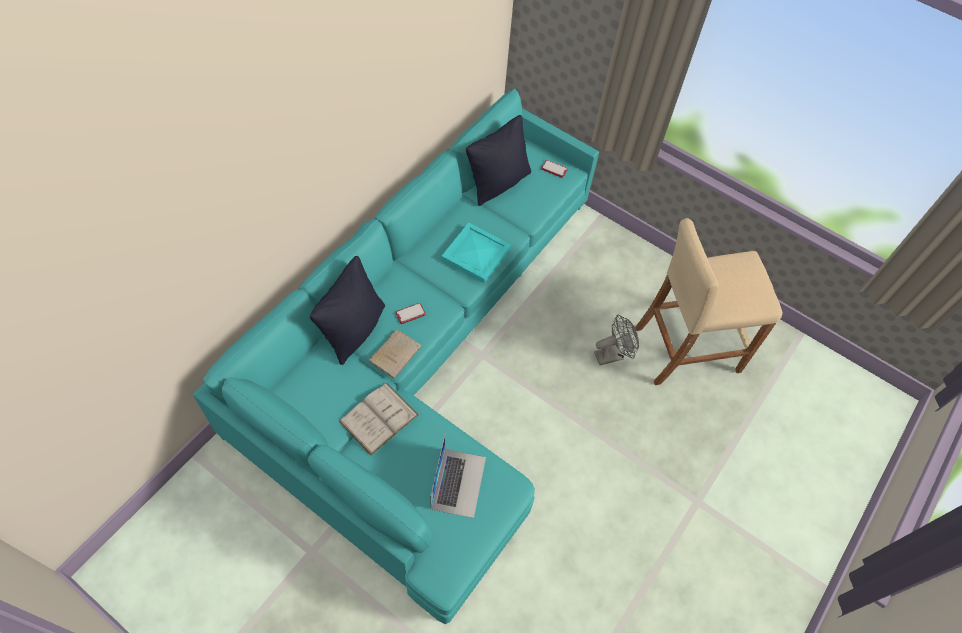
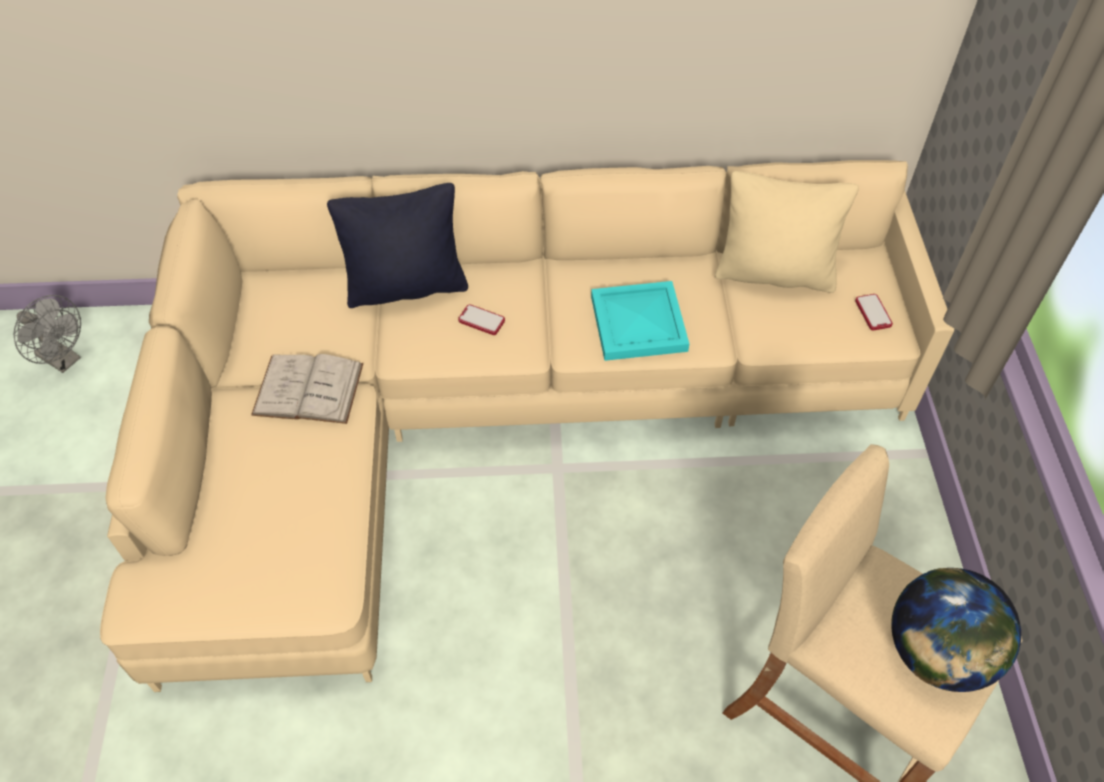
camera: 55 degrees right, 5 degrees down
turquoise sofa [193,88,599,624] -> beige sofa [100,160,954,692]
beige book [369,329,421,379] -> none
laptop [430,435,486,518] -> none
black pillow [466,115,531,206] -> beige pillow [715,171,859,293]
grey fan [594,315,639,365] -> grey fan moved to [14,295,81,373]
none -> globe [891,568,1021,692]

